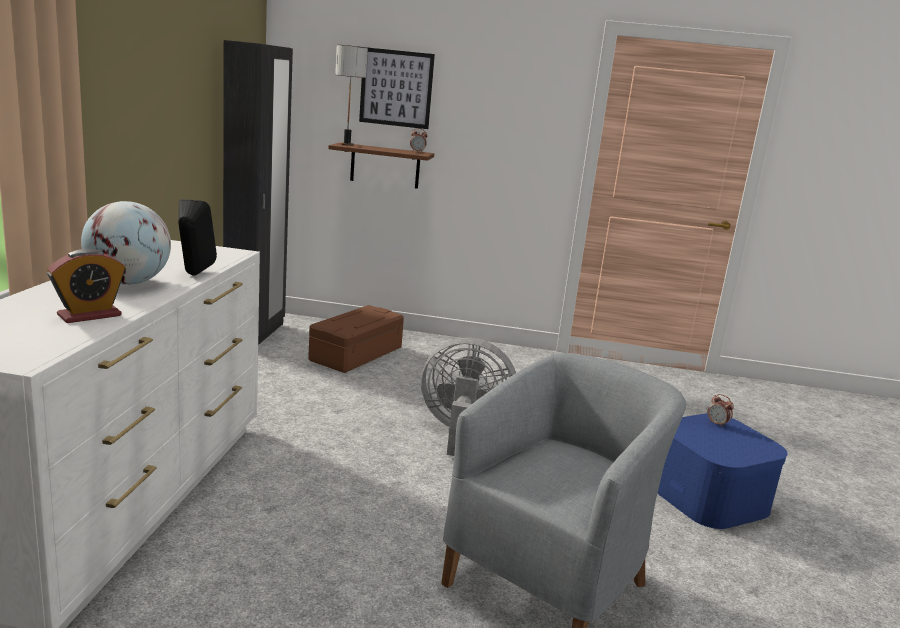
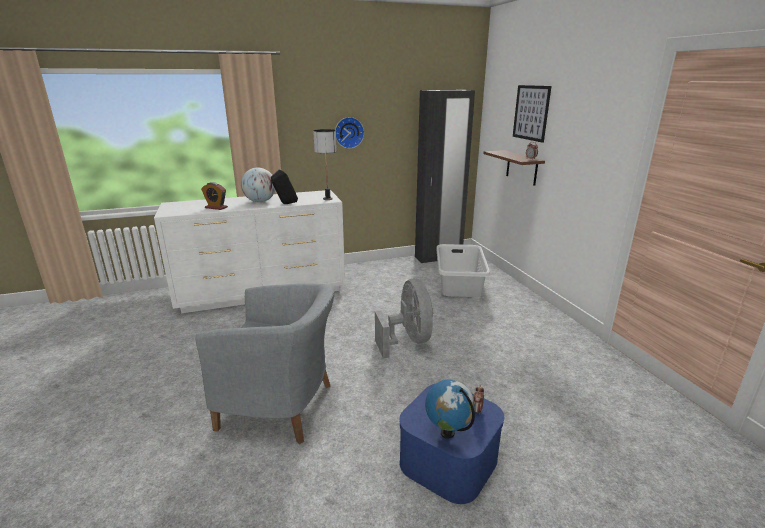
camera: 65 degrees right, 5 degrees up
brown storage box [308,305,404,373] -> grey laundry basket [436,244,490,297]
table lamp [335,45,368,146] -> table lamp moved to [313,129,337,200]
none -> wall clock [335,117,364,149]
none -> globe [425,379,475,439]

